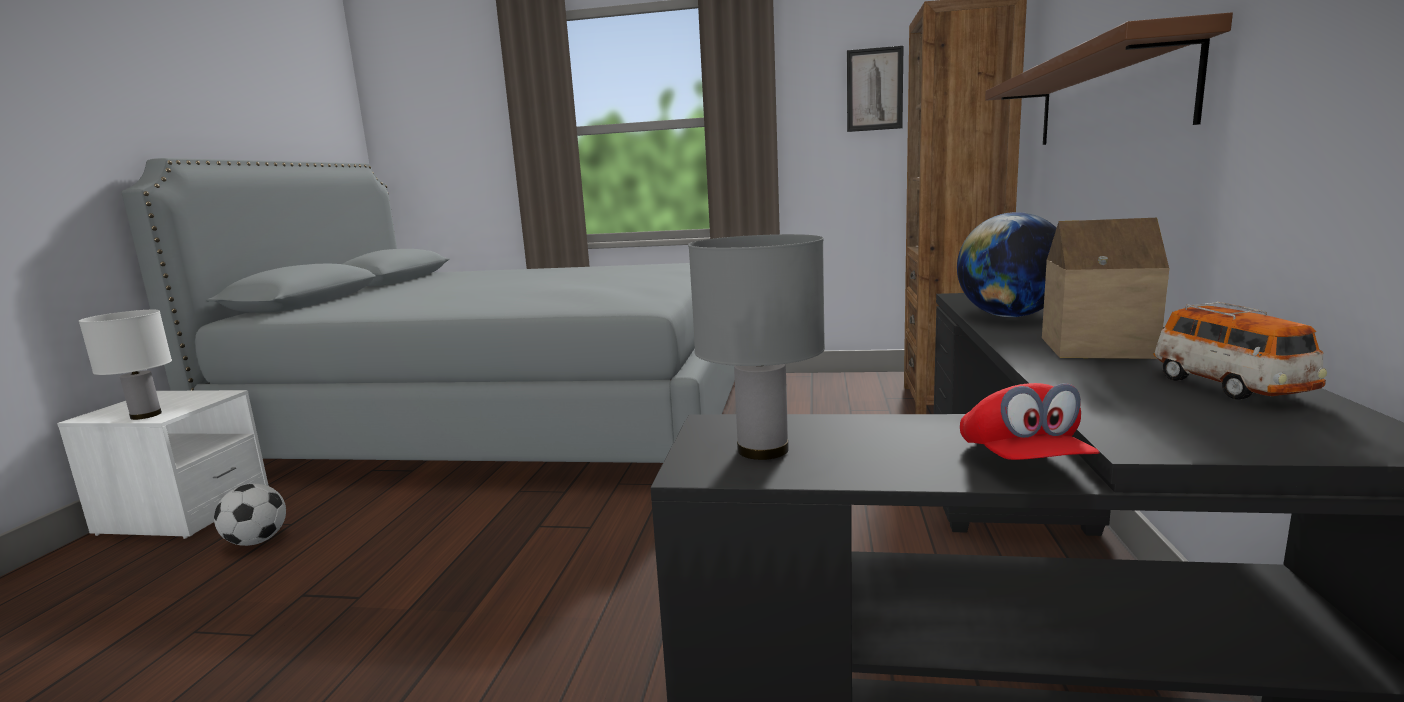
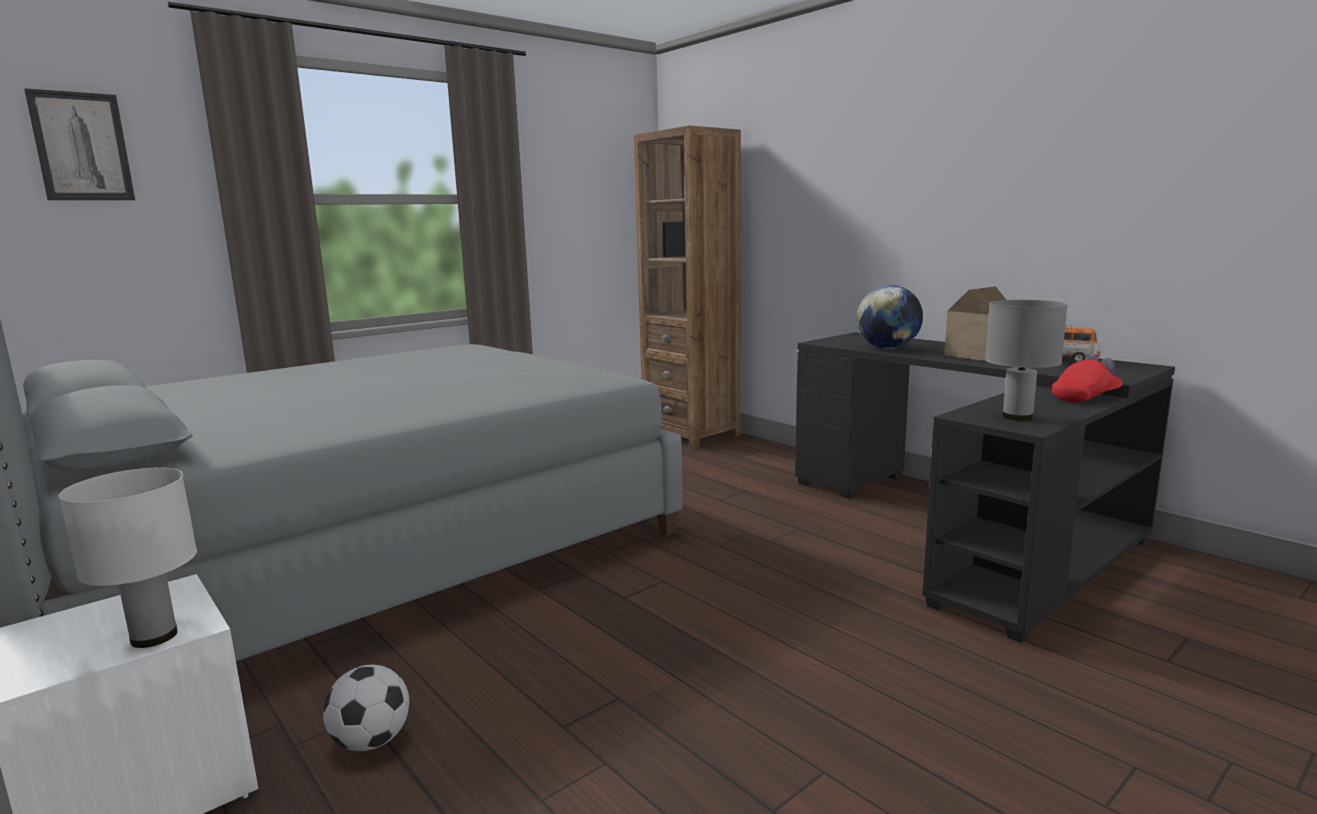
camera: 50 degrees left, 0 degrees up
picture [847,46,903,132] -> picture moved to [24,88,135,200]
red cap [960,383,1100,460] -> red cap turned 60 degrees counterclockwise [1052,355,1123,402]
brown shelf [985,12,1233,145] -> none

